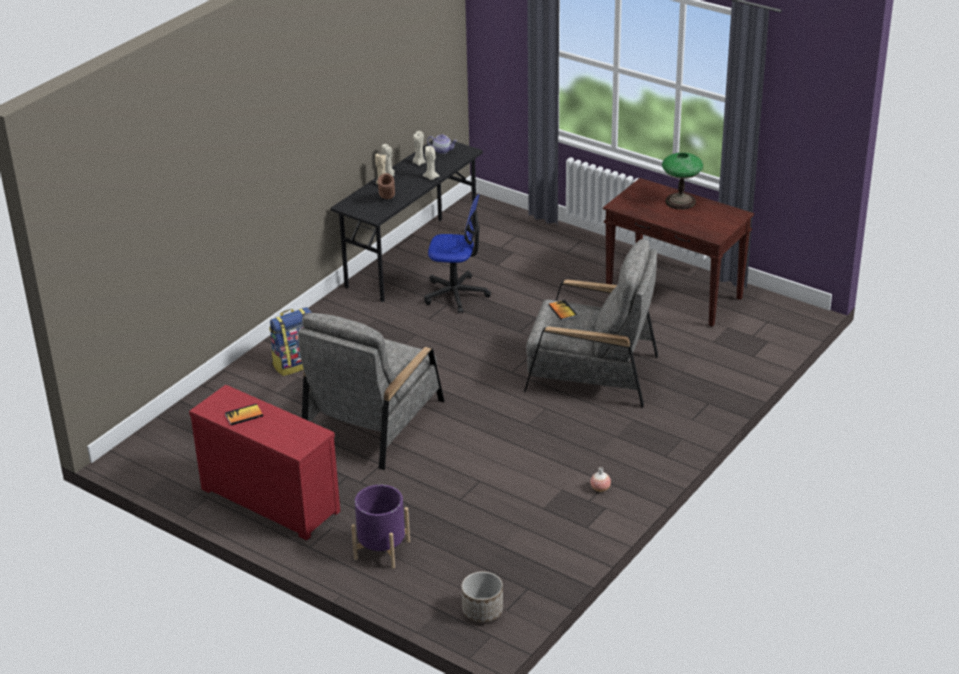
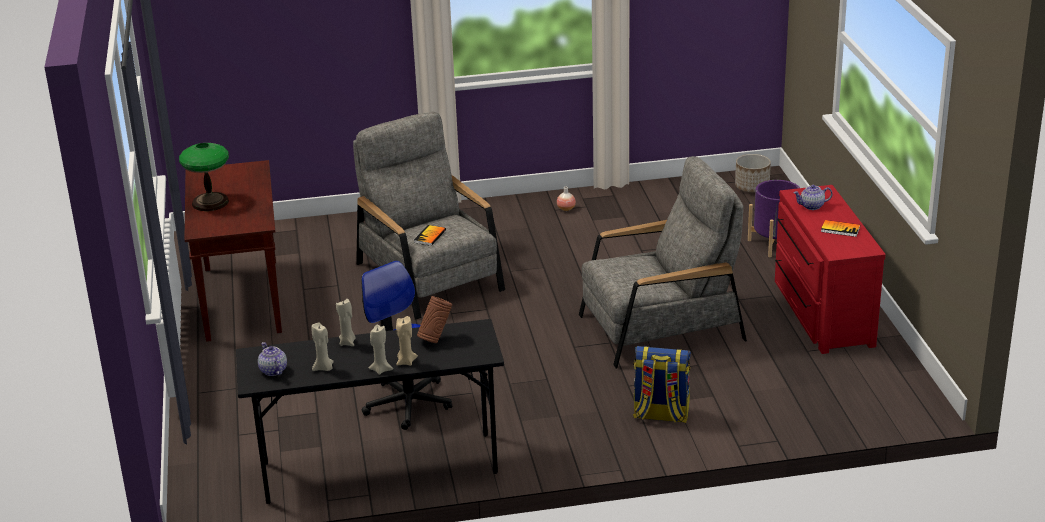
camera: 135 degrees left, 5 degrees down
none -> teapot [793,185,833,210]

